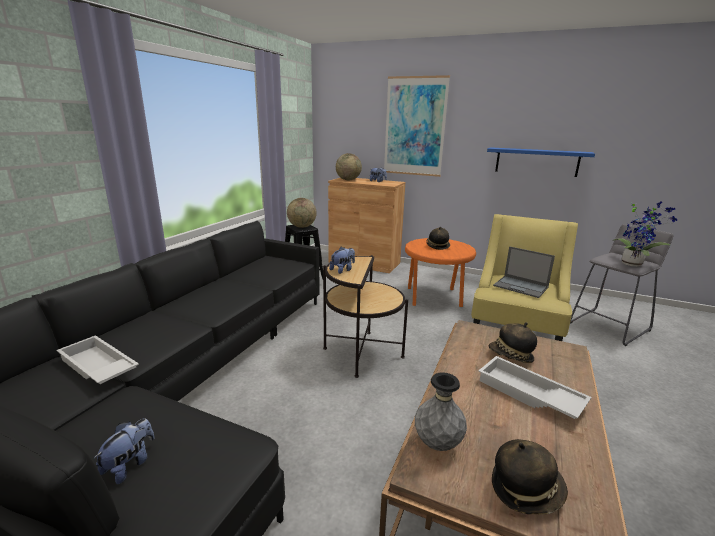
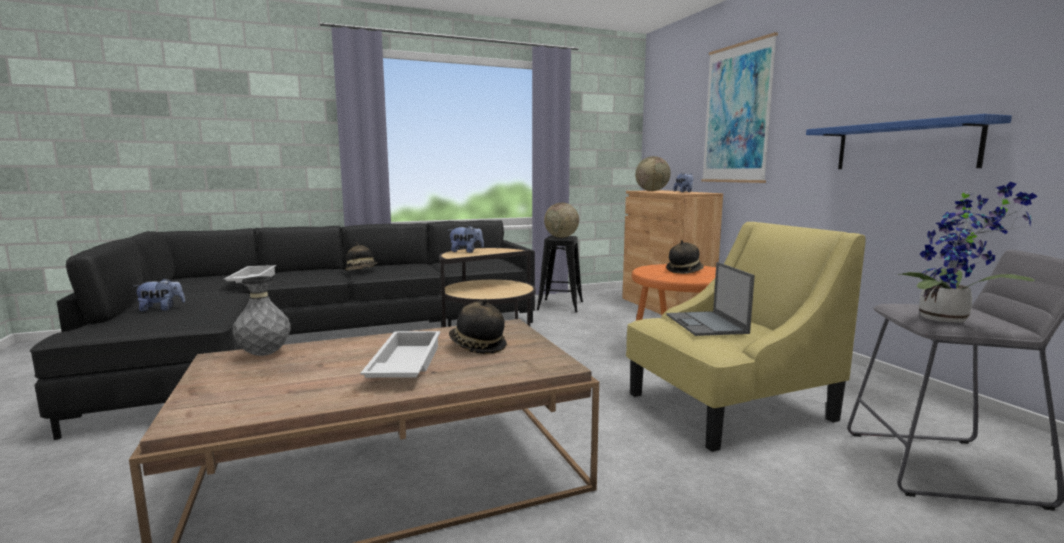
camera: 45 degrees right, 10 degrees down
hat [492,439,568,515] -> hat moved to [345,242,377,271]

